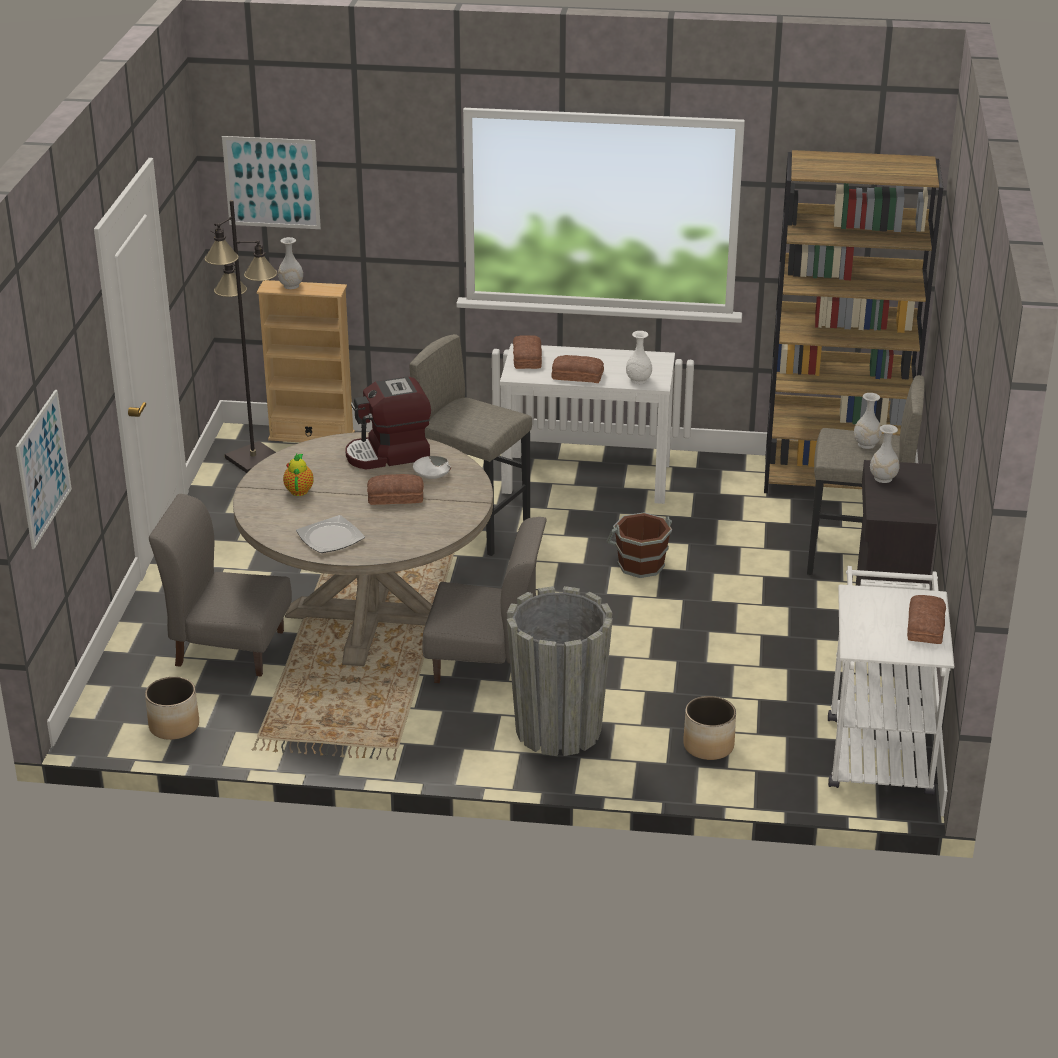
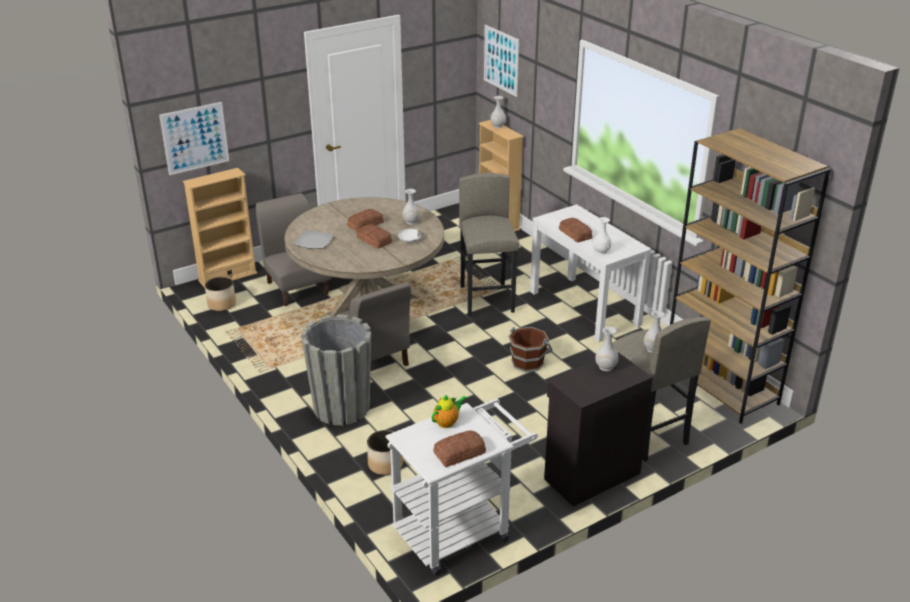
camera: 50 degrees right, 0 degrees up
black floor lamp [204,200,277,473] -> none
teapot [283,454,314,496] -> teapot moved to [432,394,467,428]
coffee machine [345,377,431,470] -> white vase [402,189,420,225]
bread [513,335,542,369] -> bread moved to [347,209,384,232]
none -> beige bookcase [183,168,257,288]

